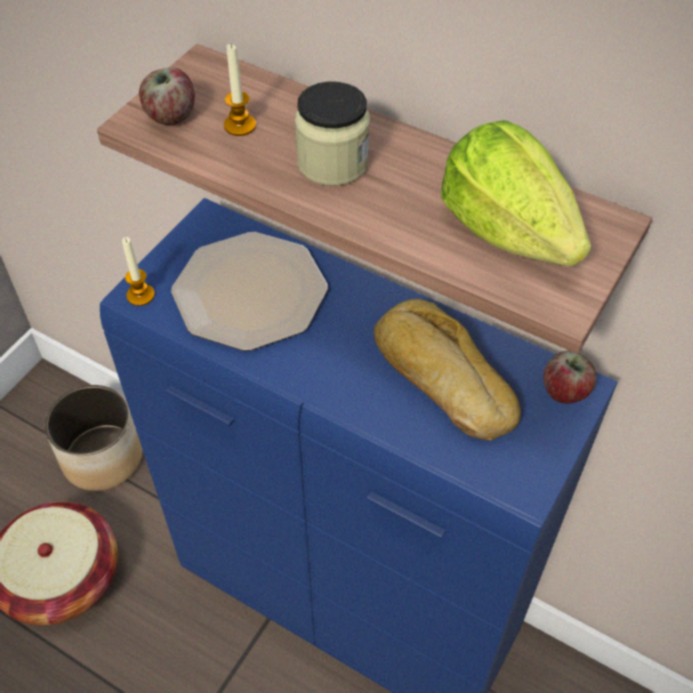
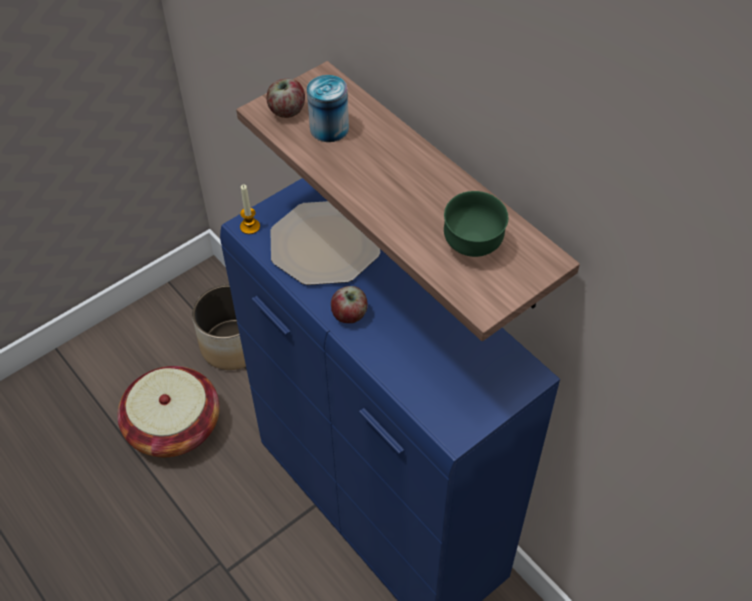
camera: 20 degrees right, 0 degrees up
candle [224,44,256,136] -> can [307,75,349,142]
jar [295,81,370,186] -> none
bread [374,299,521,440] -> none
lettuce [441,120,591,266] -> green bowl [444,191,508,257]
apple [543,350,597,404] -> apple moved to [331,286,368,323]

